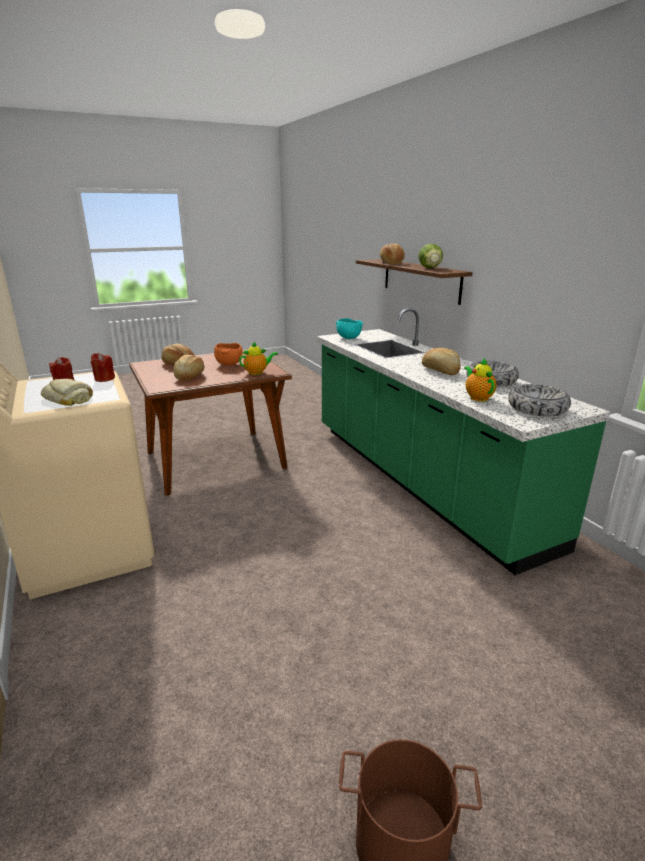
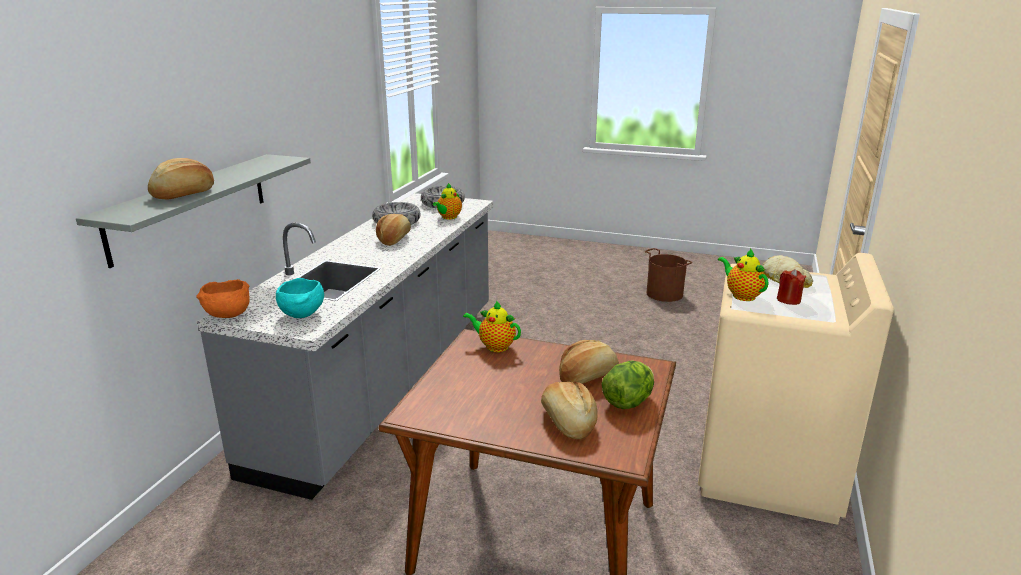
camera: 135 degrees left, 0 degrees up
red candle [91,353,115,382] -> teapot [718,248,768,301]
orange bowl [214,343,243,365] -> orange bowl moved to [196,279,250,318]
green counter [317,308,610,575] -> grey counter [197,193,493,500]
brown shelf [356,259,473,305] -> grey shelf [76,154,311,268]
lettuce [418,244,443,268] -> lettuce moved to [602,361,654,409]

